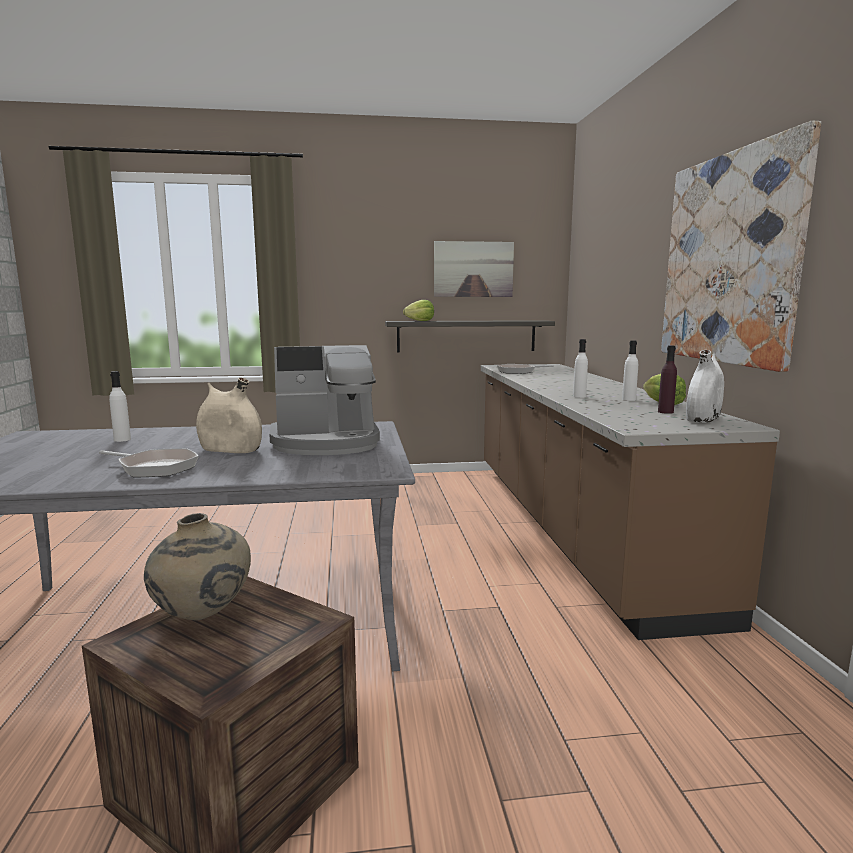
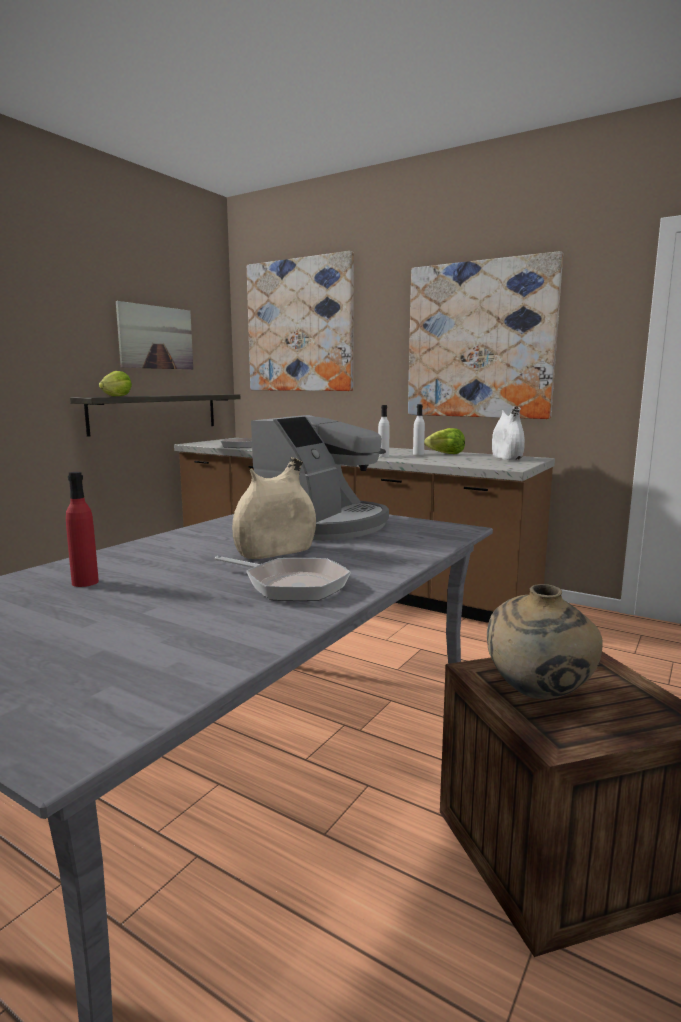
camera: 50 degrees left, 0 degrees up
frying pan [99,448,199,477] -> frying pan turned 60 degrees clockwise [215,556,351,601]
white bottle [109,371,131,442] -> red bottle [66,472,99,587]
purple bottle [658,345,677,414] -> none
none -> picture [247,251,354,391]

